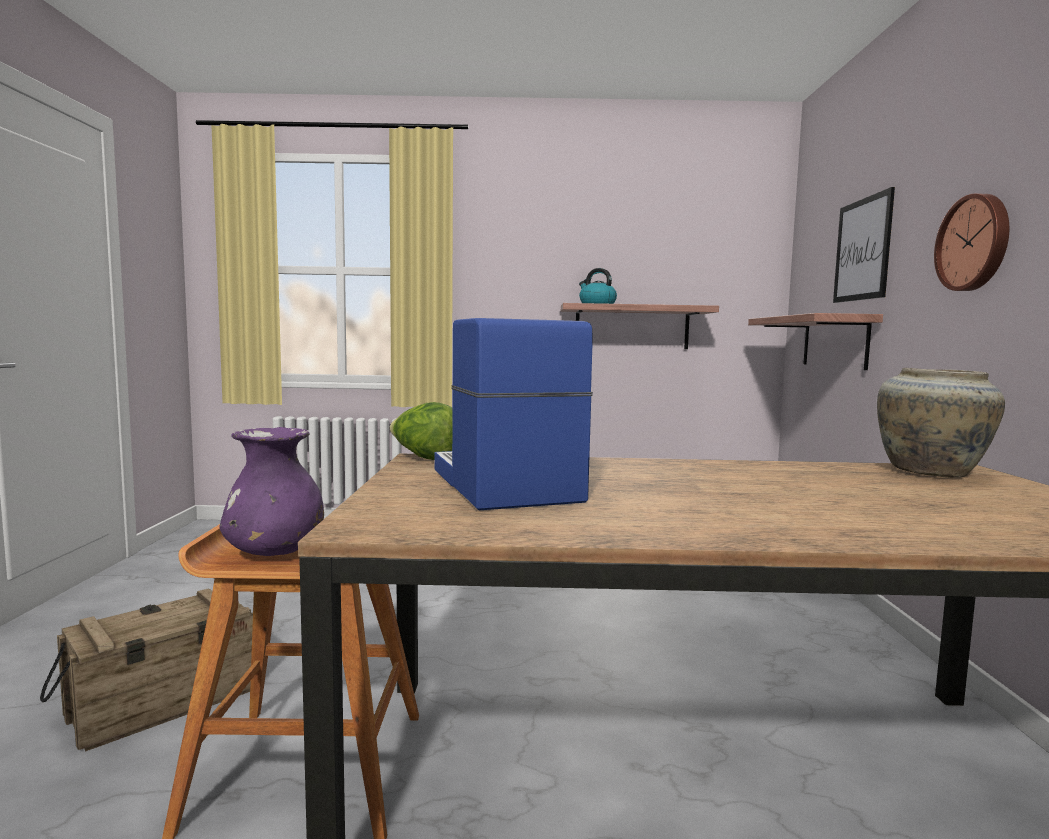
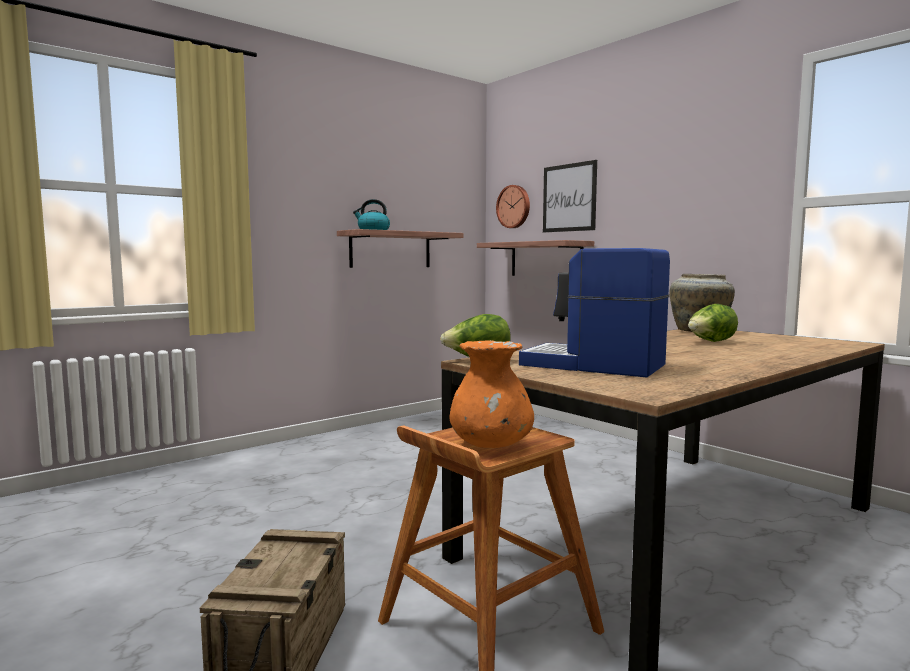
camera: 40 degrees left, 0 degrees up
purple vase [219,427,324,556] -> orange vase [450,340,534,448]
wall clock [934,194,1009,291] -> wall clock moved to [496,185,530,228]
none -> lettuce [688,304,738,342]

